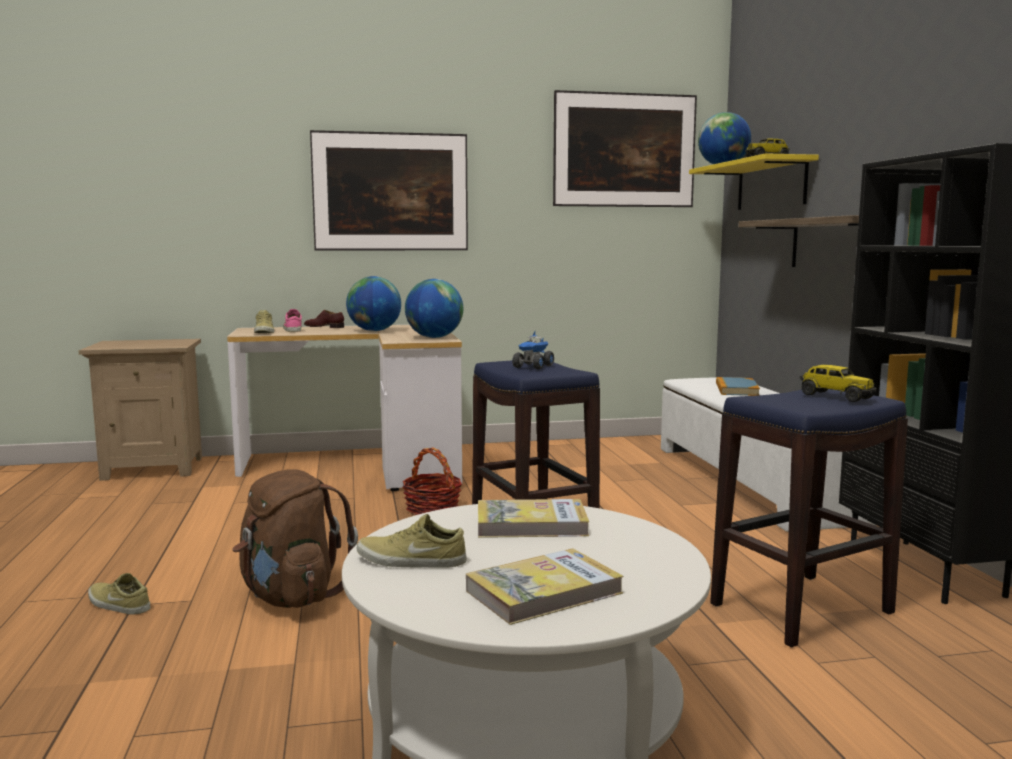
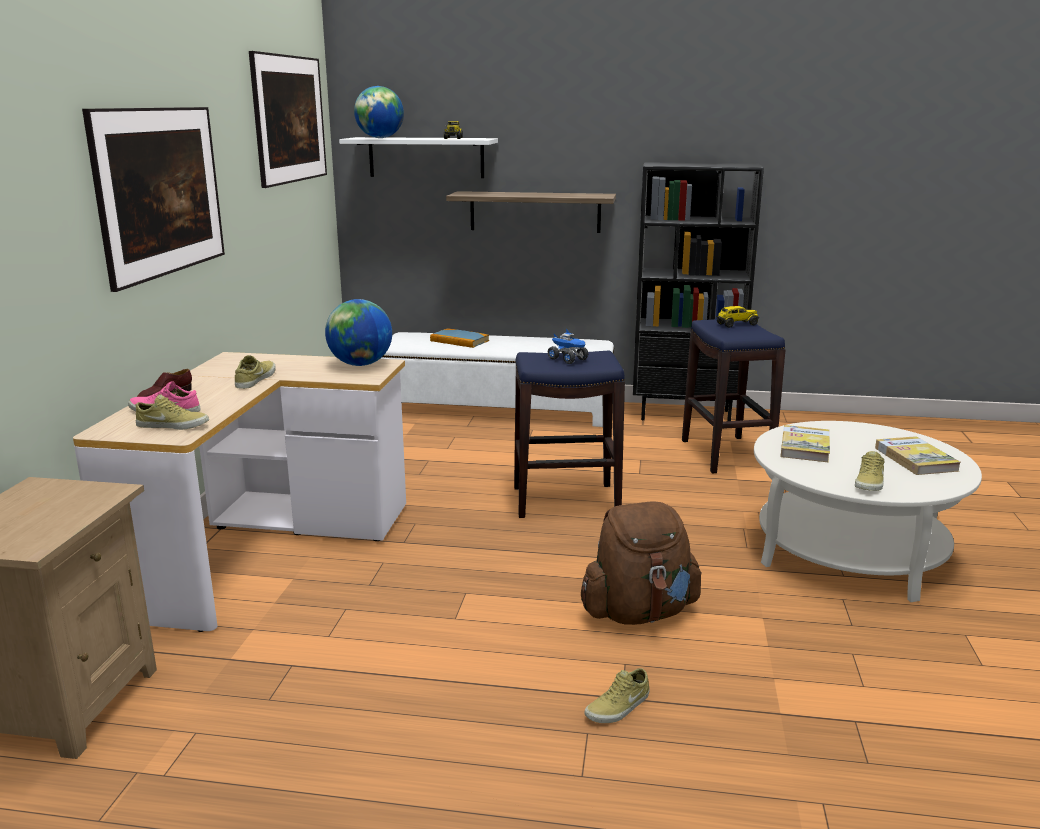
camera: 70 degrees left, 10 degrees up
globe [346,276,401,331] -> beige shoe [235,355,276,389]
basket [402,447,462,515] -> none
yellow shelf [689,153,819,210] -> white shelf [339,137,498,178]

